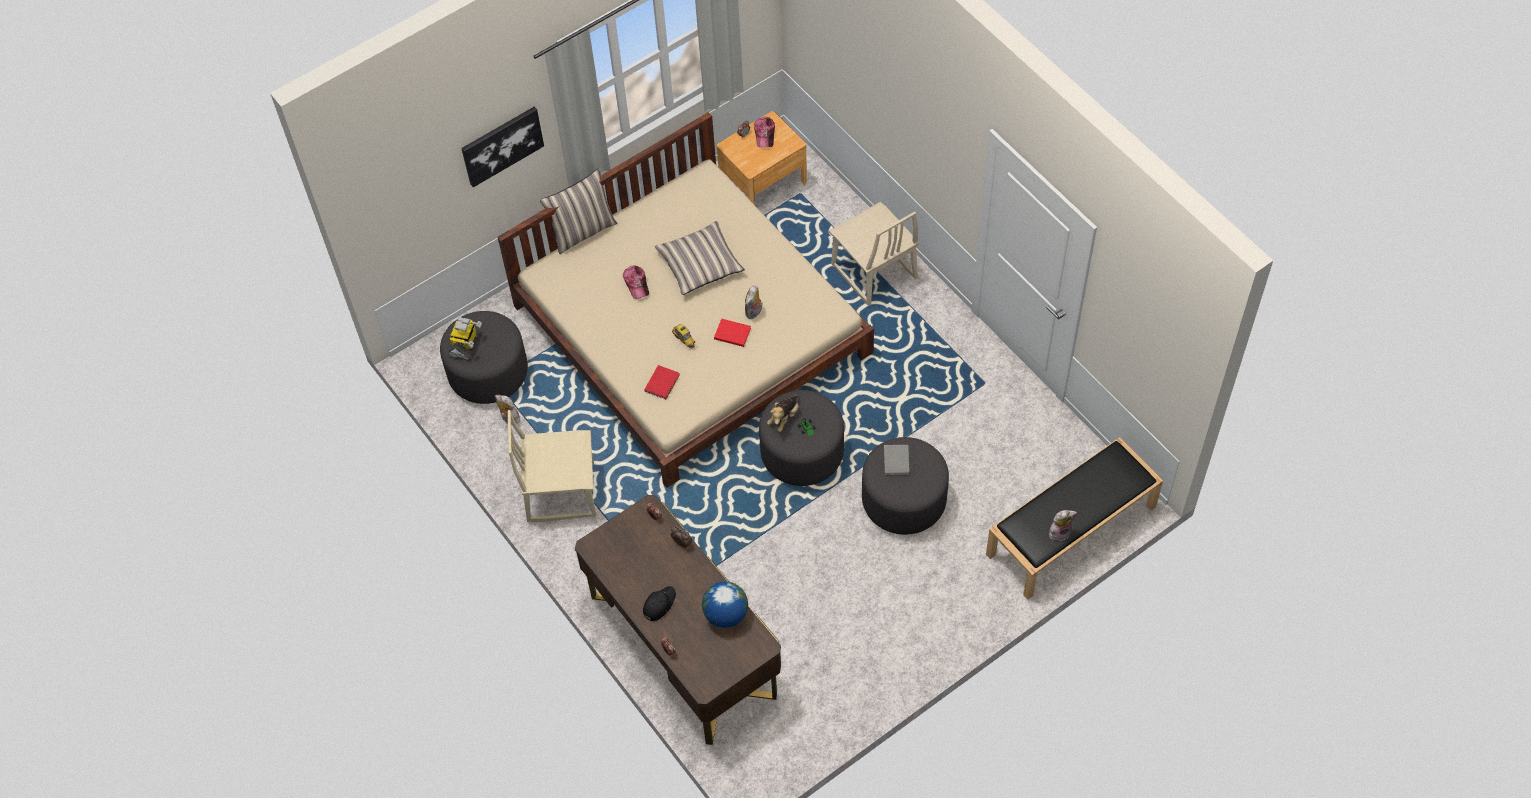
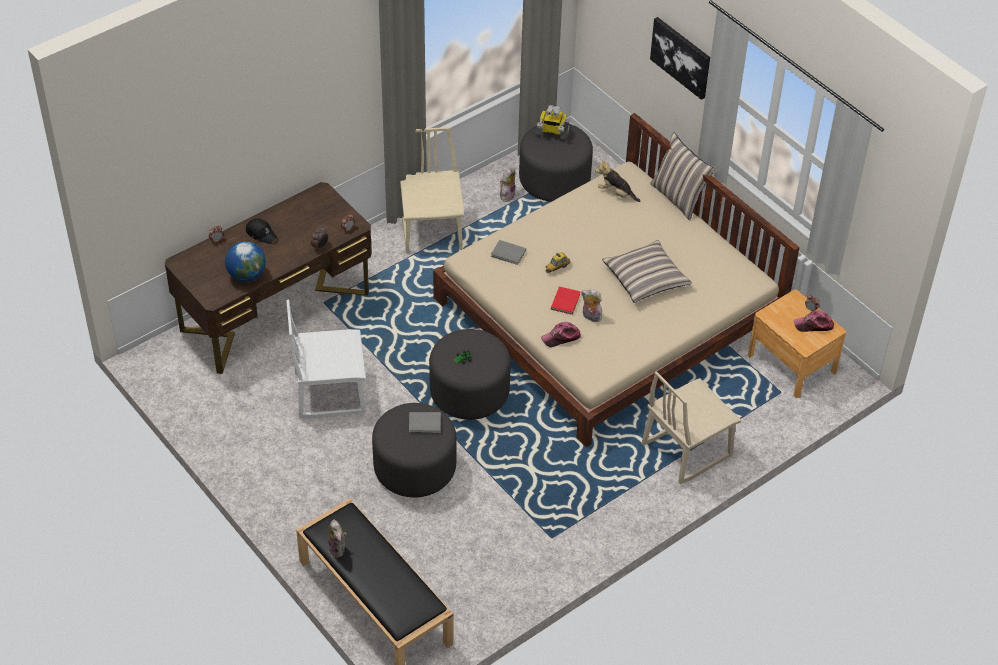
camera: 85 degrees right, 10 degrees down
cap [623,266,649,299] -> cap moved to [541,322,581,347]
red book [644,365,680,399] -> grey book [491,240,526,265]
plush toy [767,394,799,432] -> plush toy moved to [595,159,641,202]
none -> white chair [286,300,366,419]

